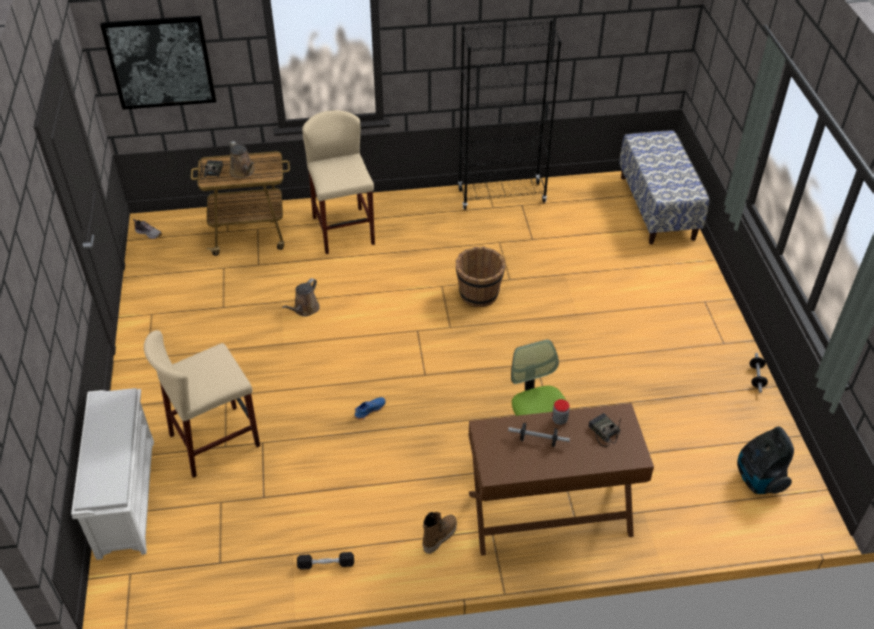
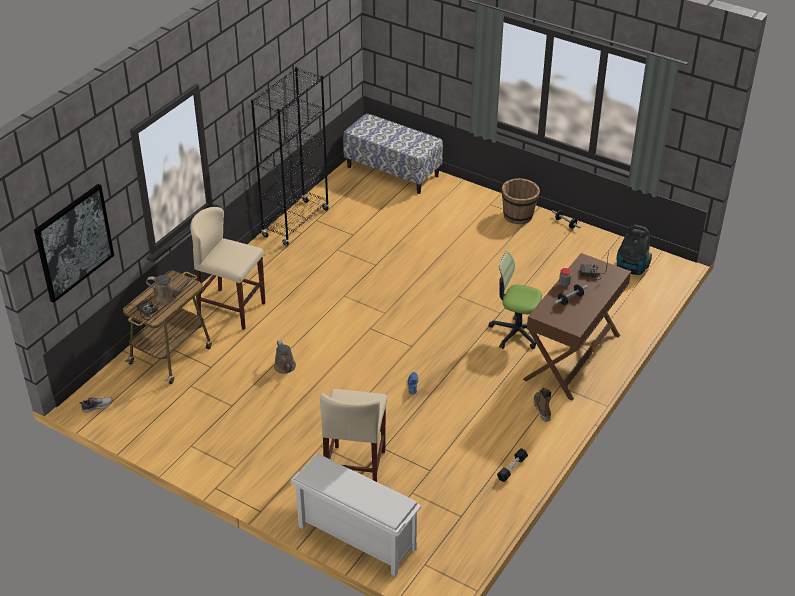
camera: 50 degrees left, 5 degrees down
brown bucket [456,247,505,307] -> brown bucket moved to [502,178,540,224]

